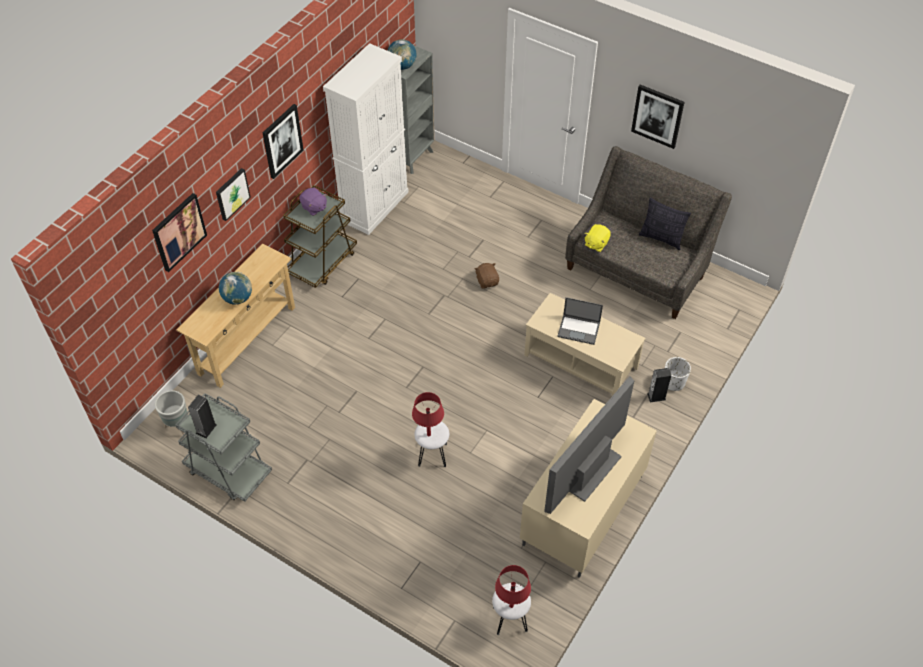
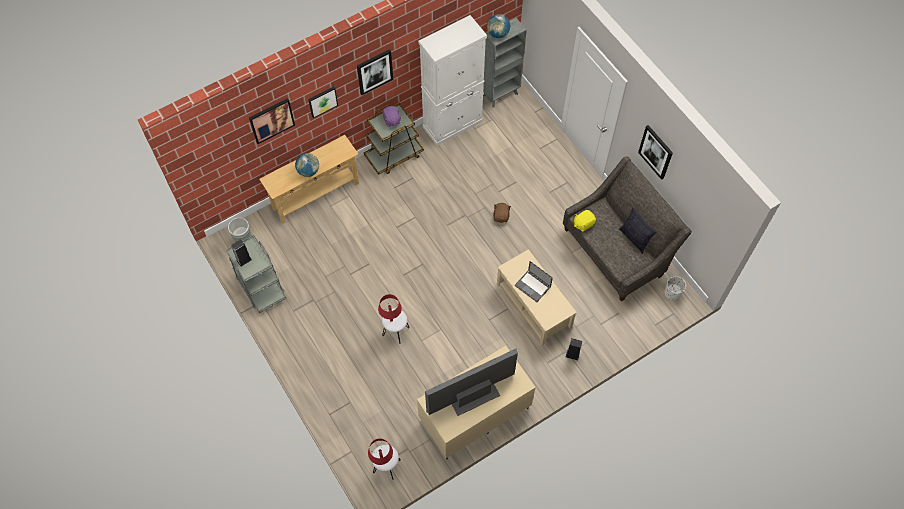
camera: 25 degrees right, 10 degrees up
white planter [665,357,691,391] -> white planter moved to [665,276,686,301]

